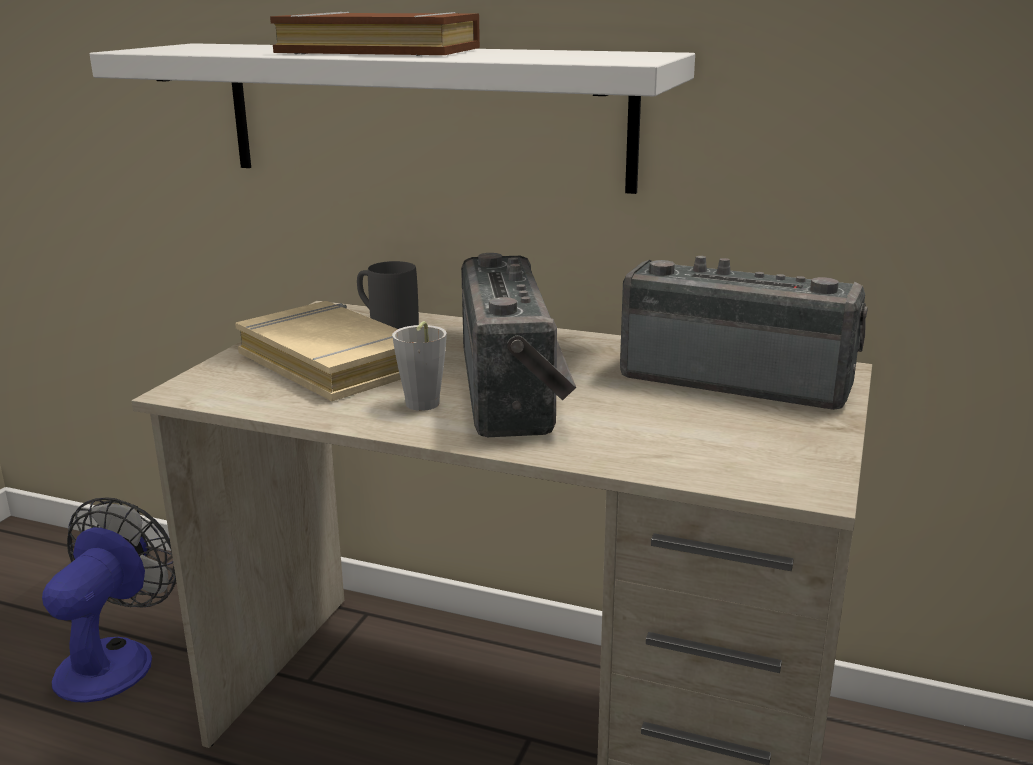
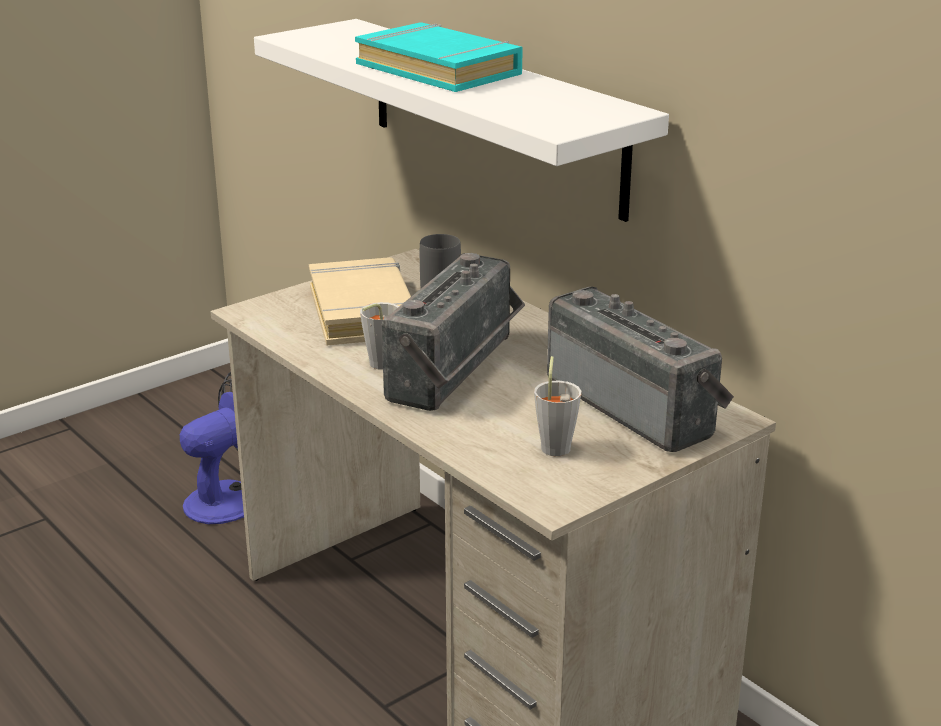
camera: 30 degrees right, 5 degrees up
brown book [270,12,480,56] -> turquoise book [355,22,523,92]
none -> grey cup [534,356,581,456]

